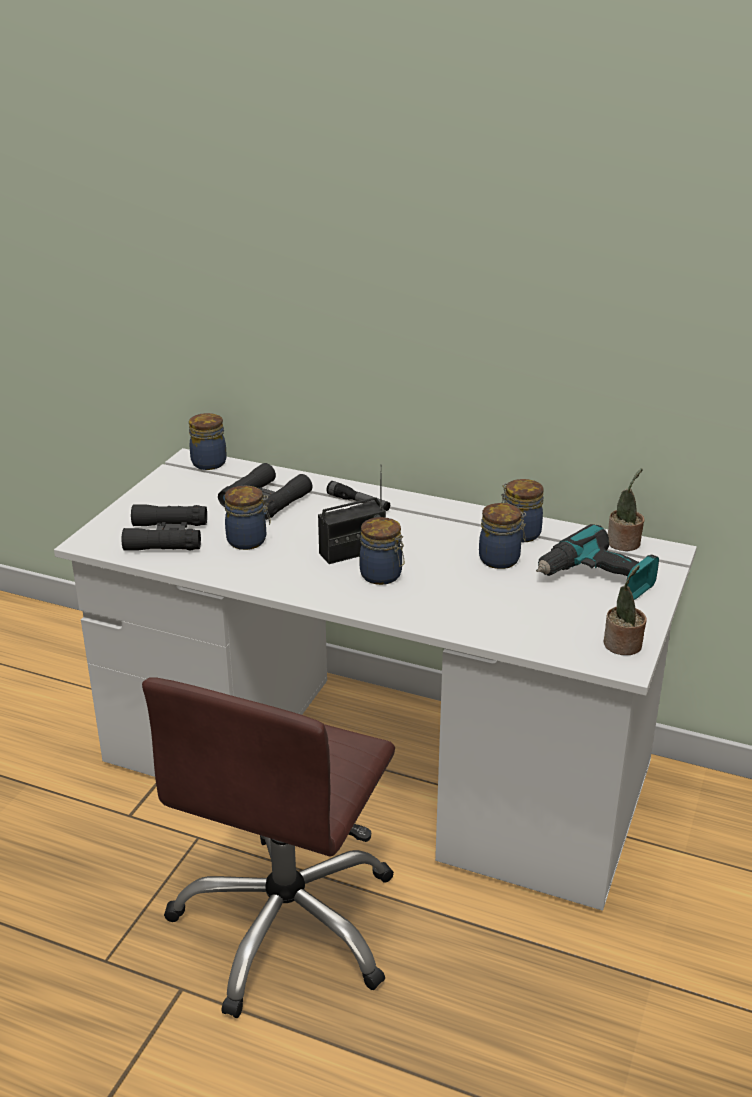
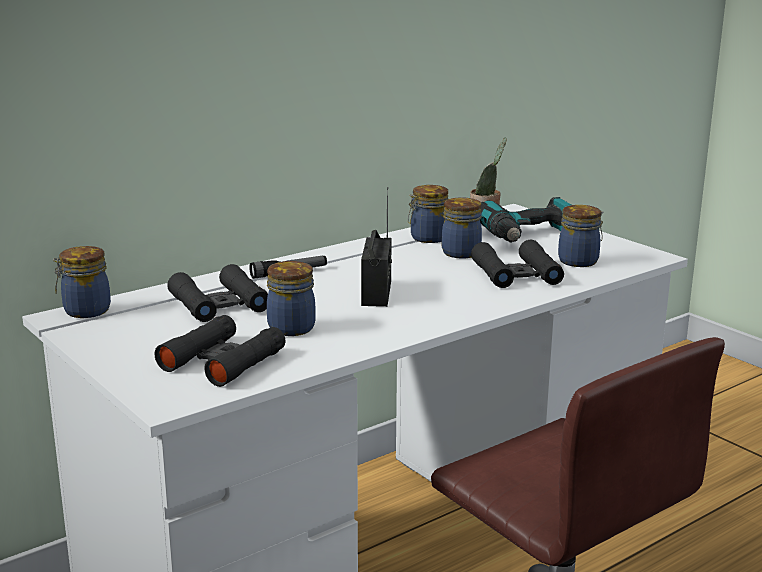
camera: 60 degrees left, 10 degrees down
jar [360,517,404,585] -> jar moved to [558,205,603,267]
potted plant [604,565,647,655] -> none
none -> black binoculars [471,240,564,288]

